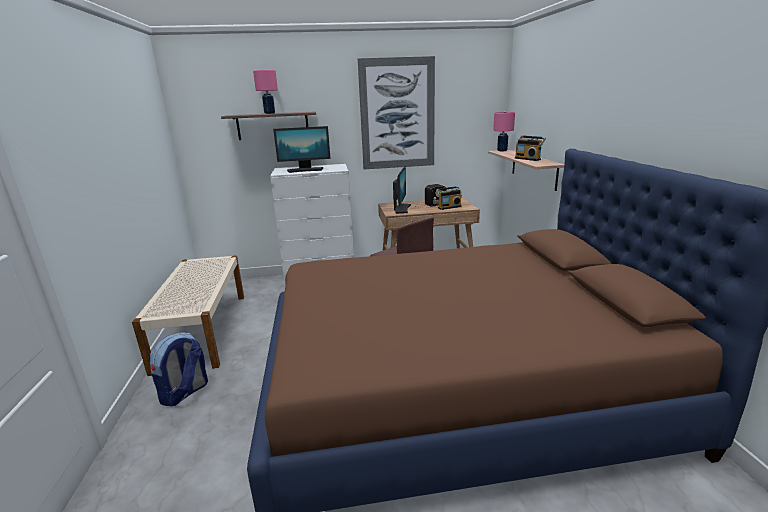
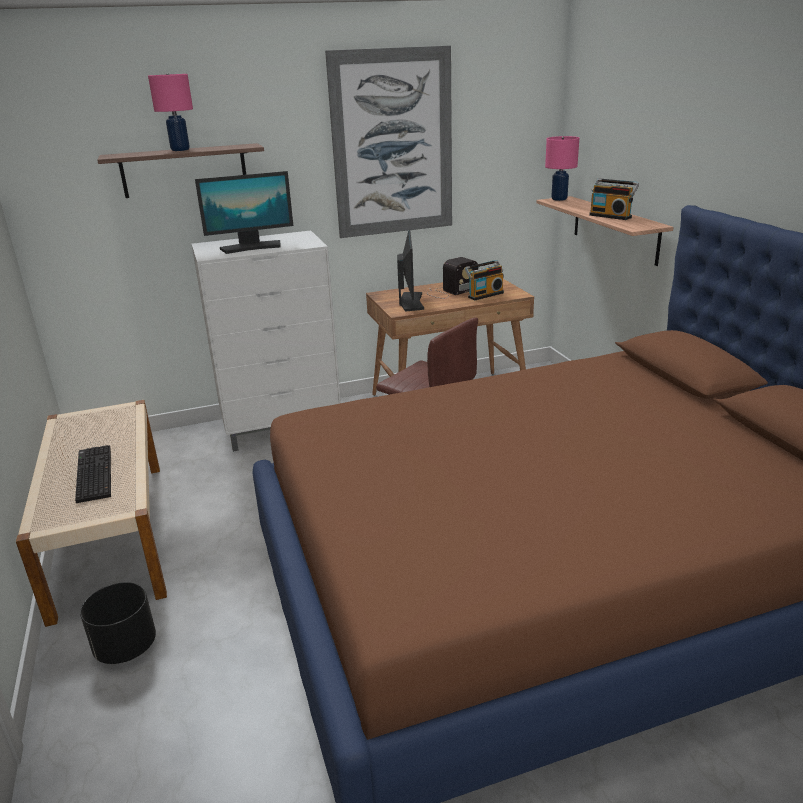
camera: 10 degrees left, 5 degrees up
backpack [150,332,208,406] -> black planter [80,582,156,664]
none -> keyboard [75,445,111,503]

